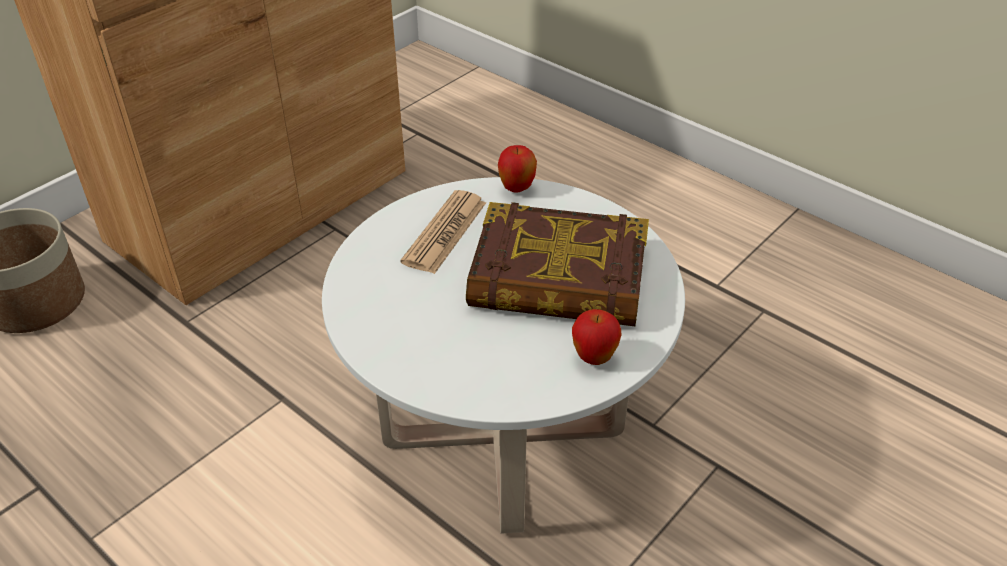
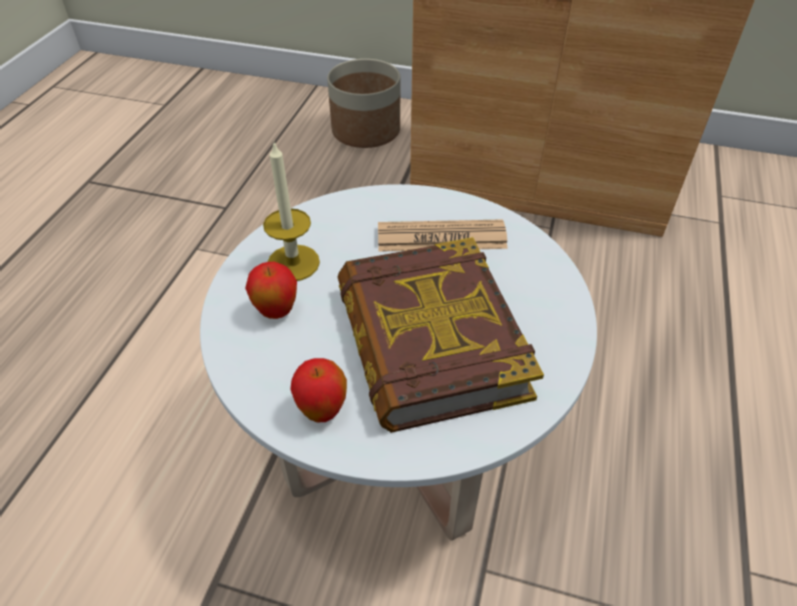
camera: 65 degrees right, 5 degrees up
apple [498,145,537,193] -> apple moved to [245,262,297,319]
none -> candle [263,143,320,281]

